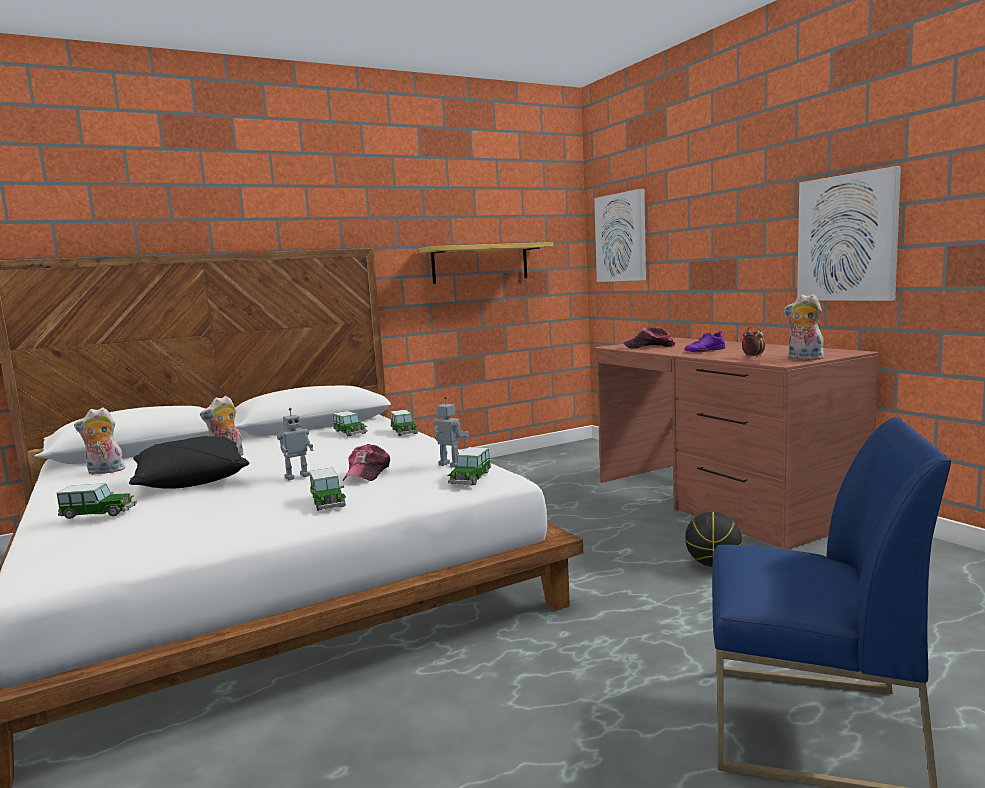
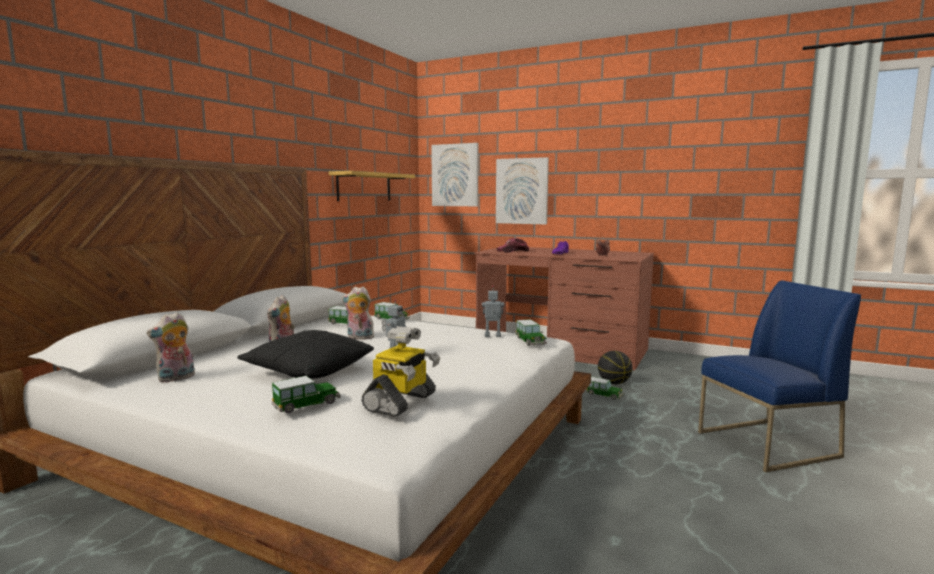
camera: 35 degrees left, 0 degrees up
toy car [309,468,346,511] -> toy car moved to [586,377,624,400]
cap [343,444,390,481] -> none
plush toy [784,294,826,360] -> plush toy moved to [342,287,374,340]
picture [797,166,901,301] -> picture moved to [496,157,549,225]
none -> toy robot [362,326,440,417]

